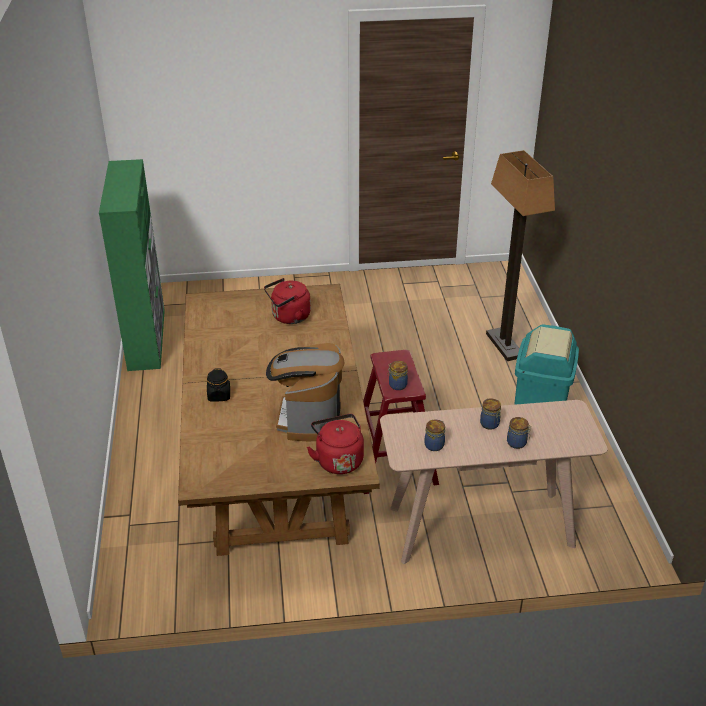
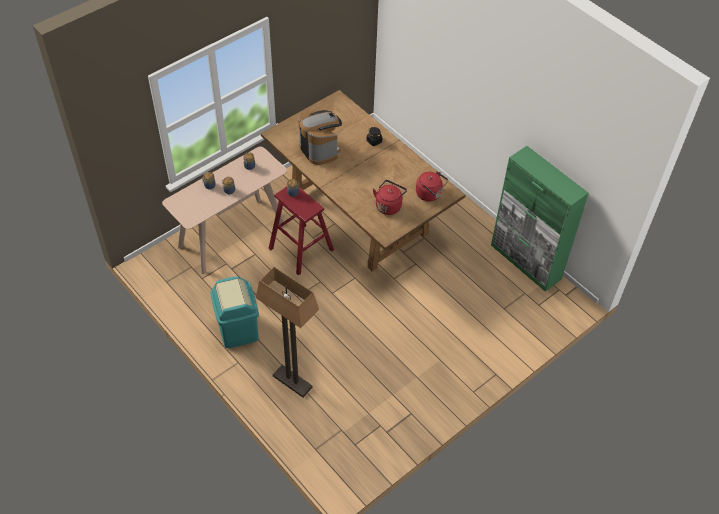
camera: 145 degrees right, 15 degrees up
red kettle [307,414,364,474] -> red kettle moved to [416,172,448,201]

